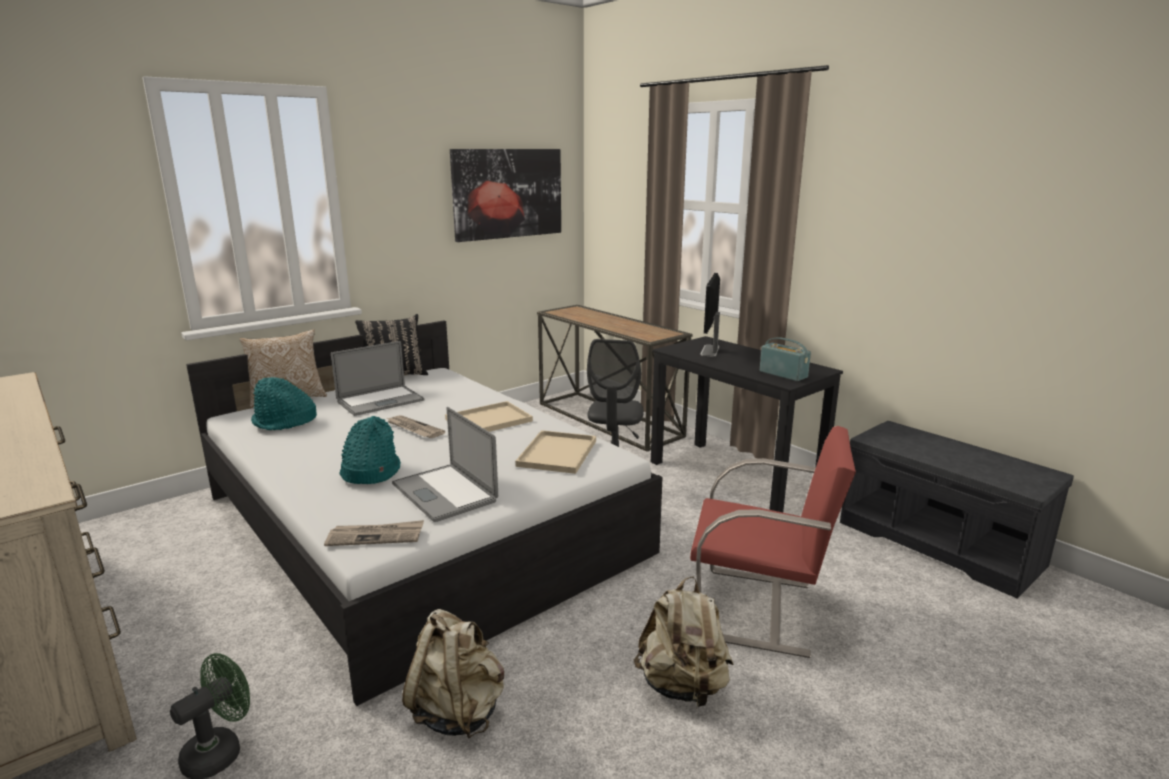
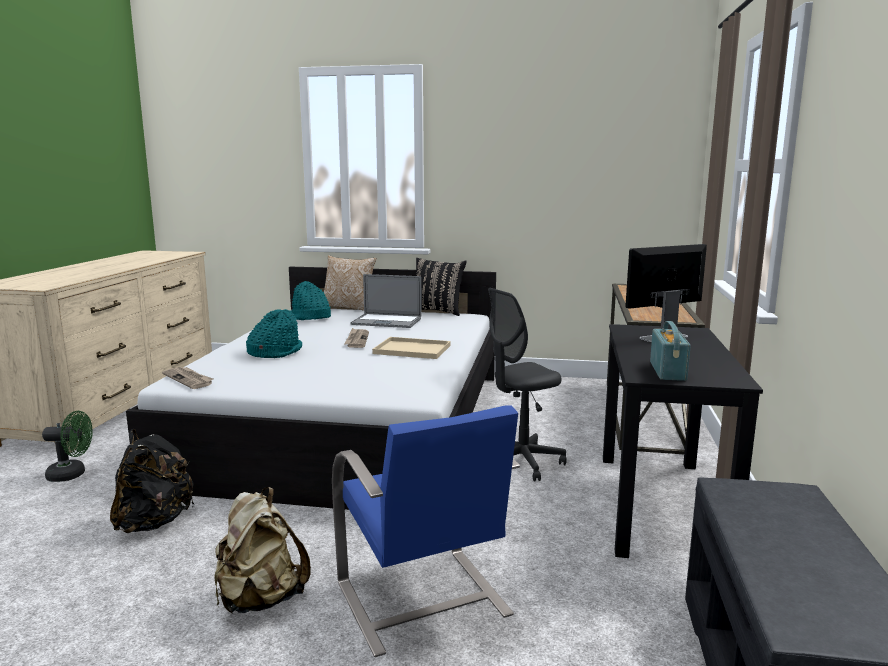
camera: 50 degrees right, 5 degrees down
laptop [392,407,498,522] -> none
beige backpack [402,609,504,739] -> black backpack [110,429,194,533]
picture [450,149,561,242] -> none
beige tray [515,430,596,474] -> none
red chair [690,426,856,658] -> blue chair [332,405,520,657]

